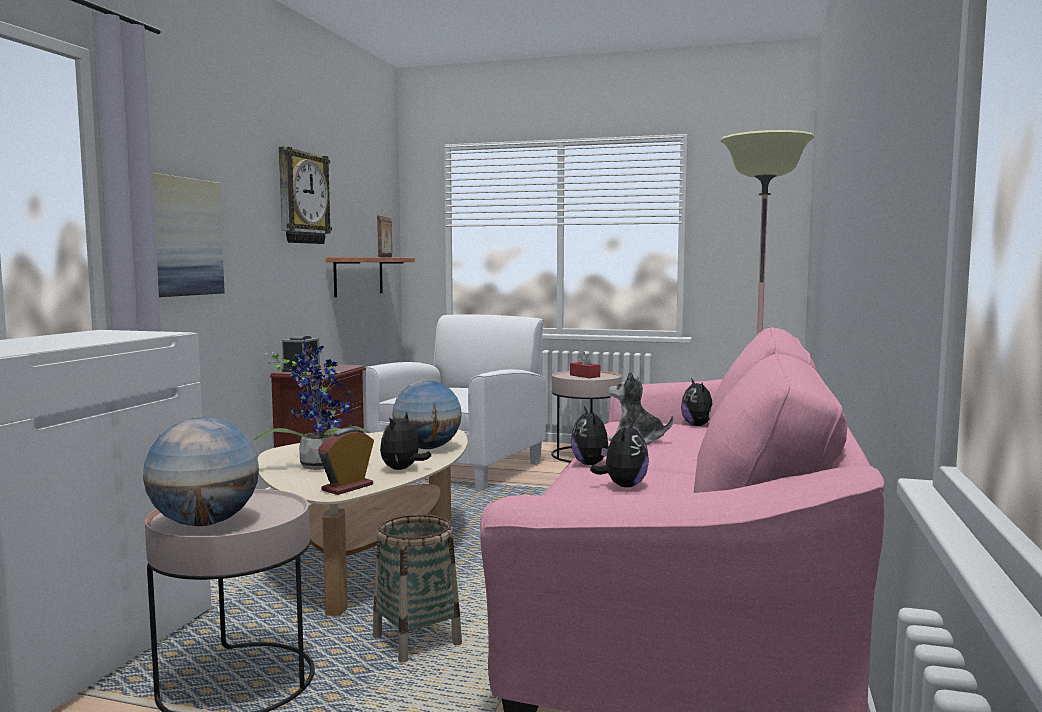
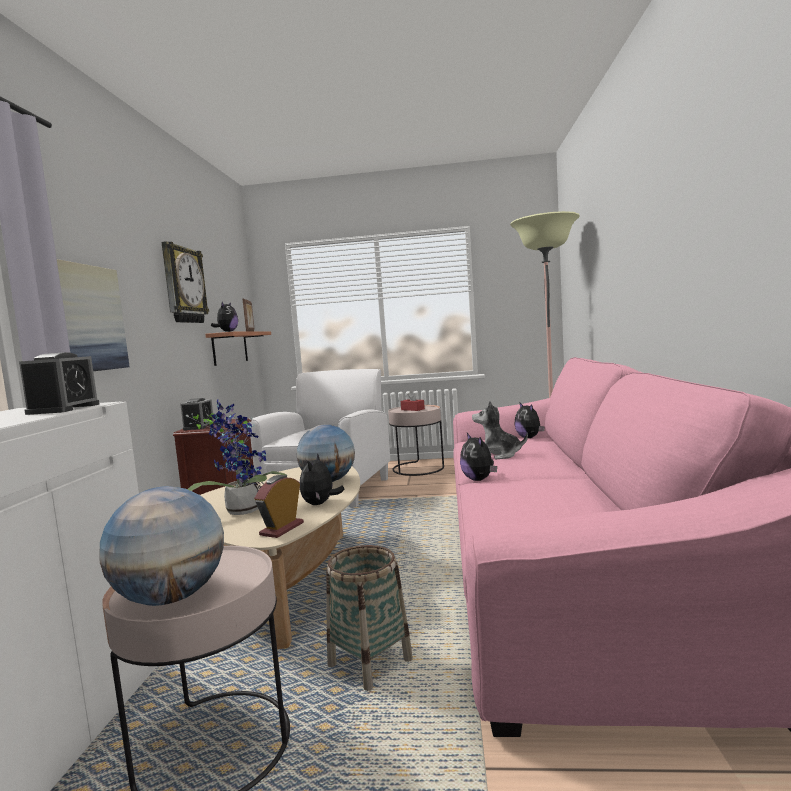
camera: 10 degrees left, 0 degrees up
plush toy [590,420,649,487] -> plush toy moved to [211,302,238,332]
none -> alarm clock [19,352,99,415]

